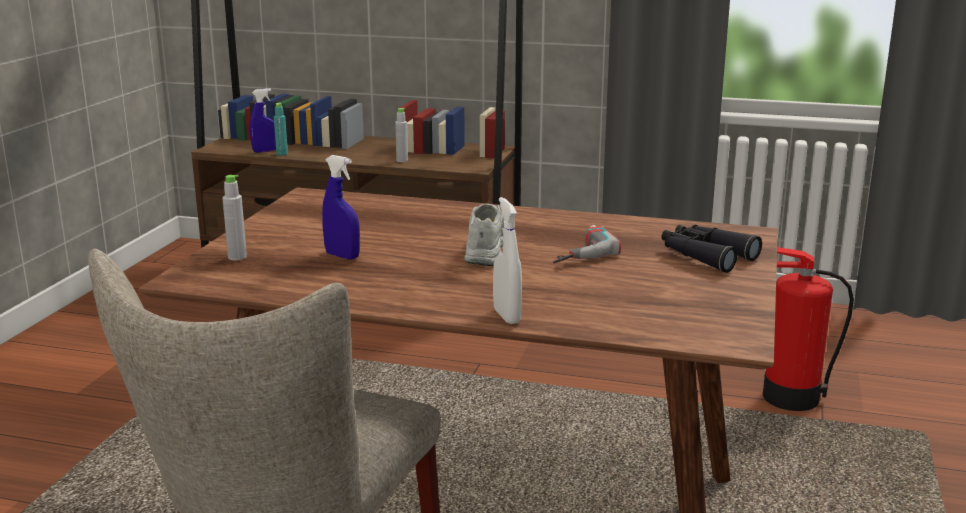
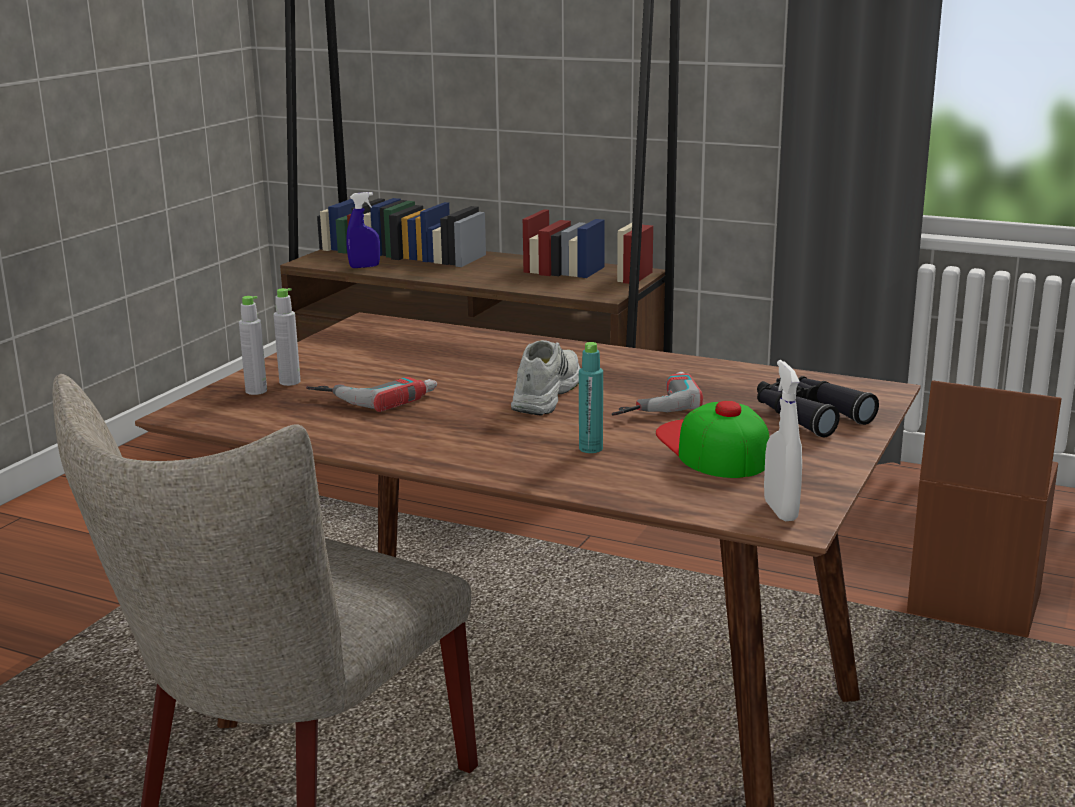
camera: 10 degrees right, 0 degrees up
turquoise bottle [274,103,288,156] -> turquoise bottle moved to [579,342,603,453]
blue spray bottle [322,155,360,259] -> power drill [306,377,437,412]
grey bottle [395,108,408,162] -> grey bottle moved to [273,288,301,386]
white spray bottle [493,197,522,324] -> white spray bottle moved to [764,360,802,521]
fire extinguisher [763,247,854,411] -> brown storage box [907,380,1062,637]
none -> cap [656,401,769,478]

